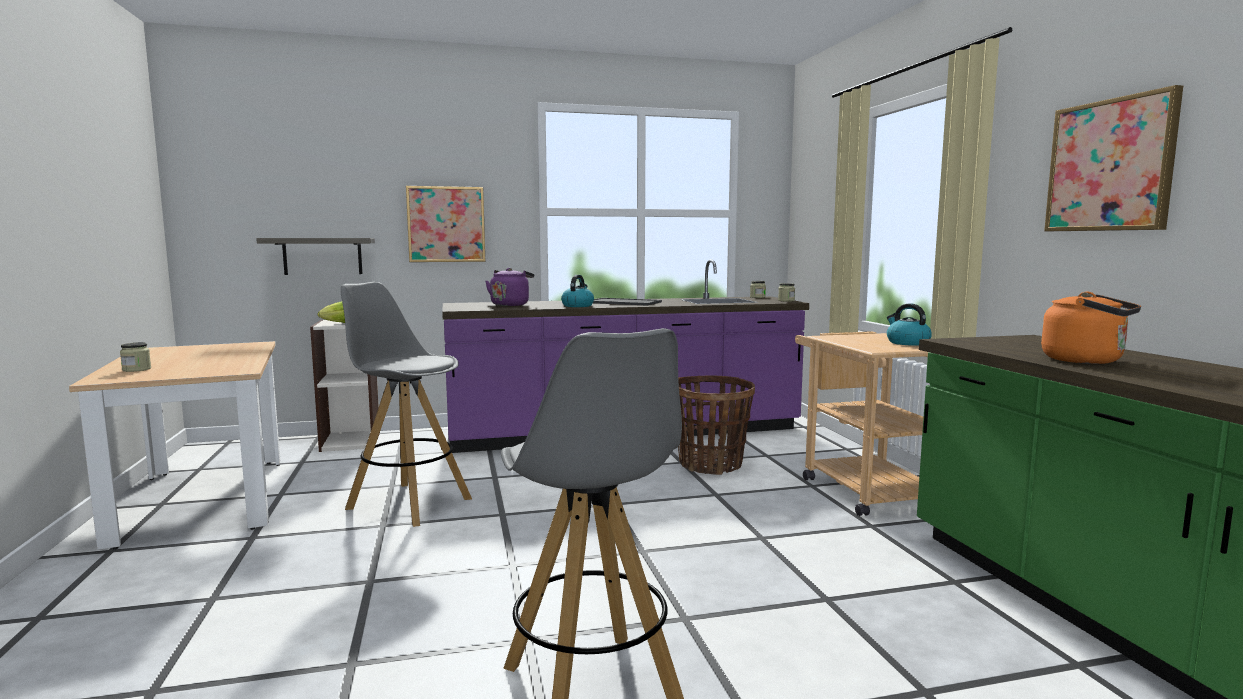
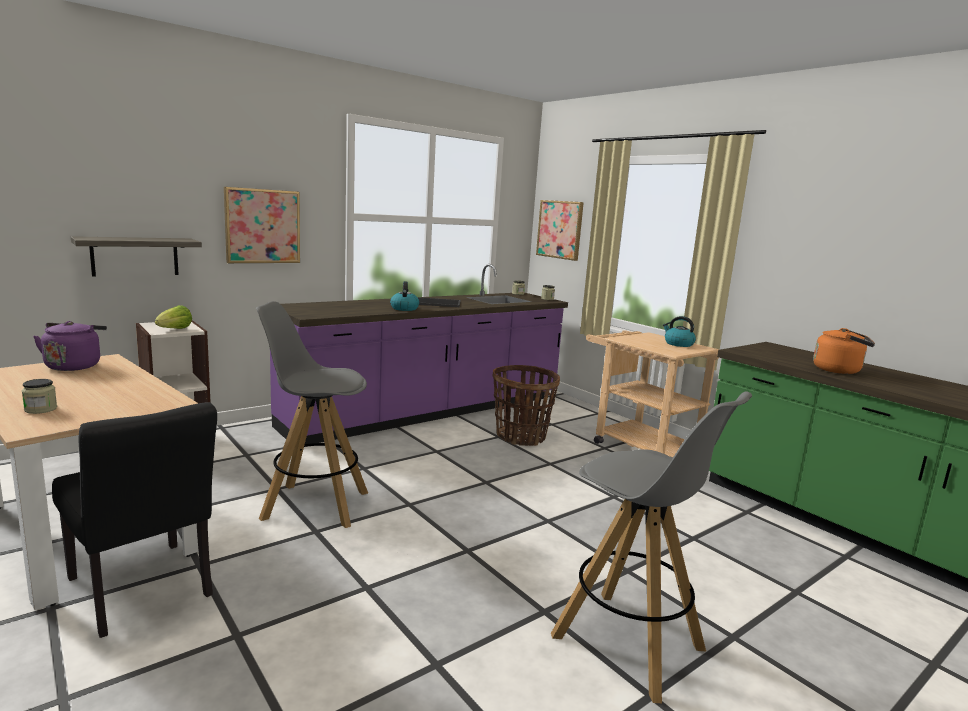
camera: 25 degrees left, 5 degrees up
purple kettle [485,268,534,306] -> purple kettle moved to [33,321,107,371]
picture [1044,85,1183,231] -> picture moved to [536,200,584,261]
none -> black chair [52,402,217,638]

